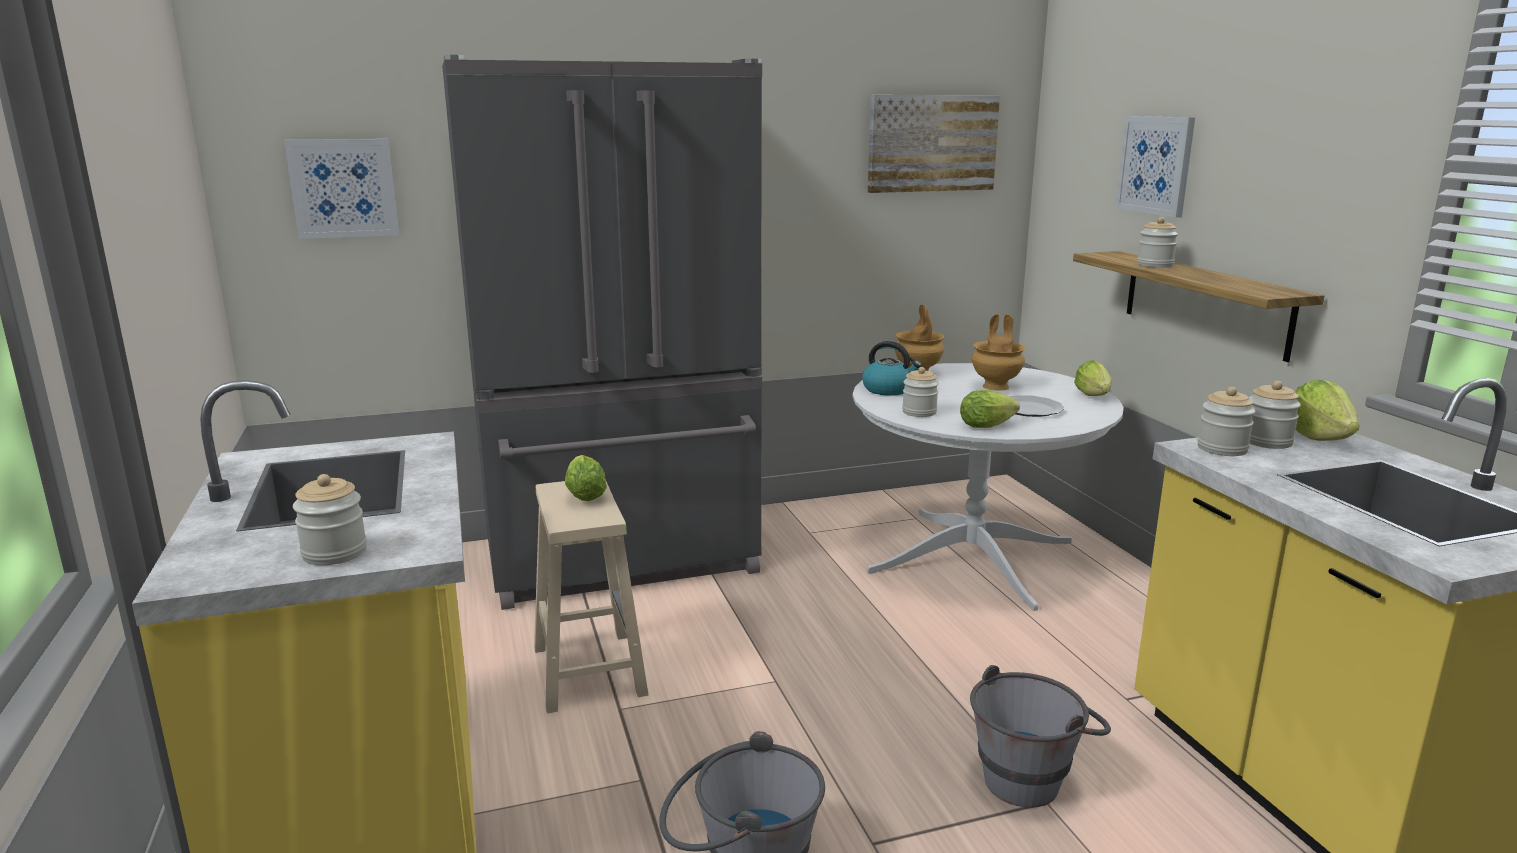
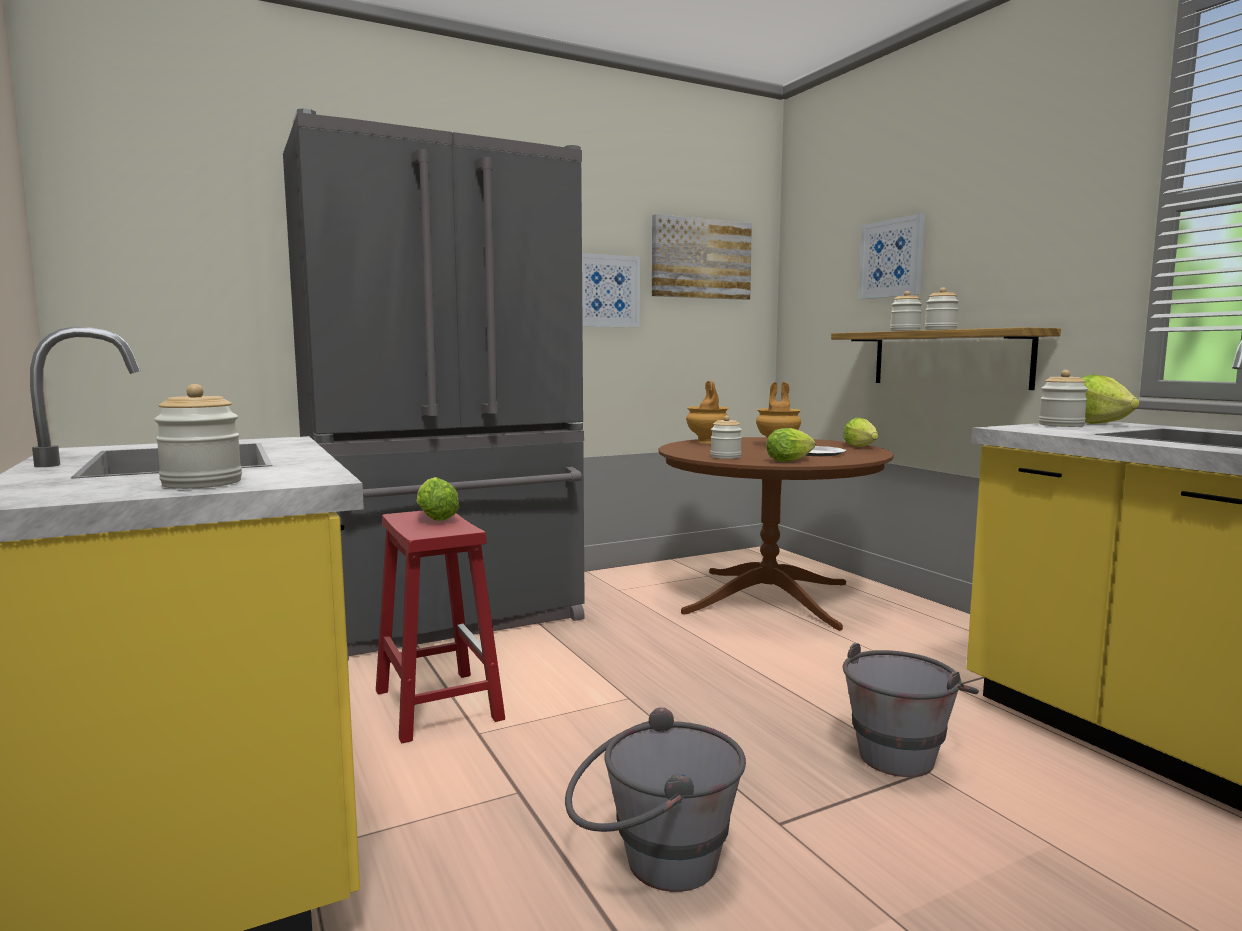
camera: 10 degrees left, 10 degrees down
picture [284,139,399,239] -> picture moved to [582,253,640,328]
beige stool [534,479,649,713] -> red stool [376,511,505,743]
white dining table [853,363,1124,611] -> brown dining table [659,437,894,631]
kettle [862,341,922,396] -> none
jar [1197,387,1256,456] -> jar moved to [925,287,959,330]

